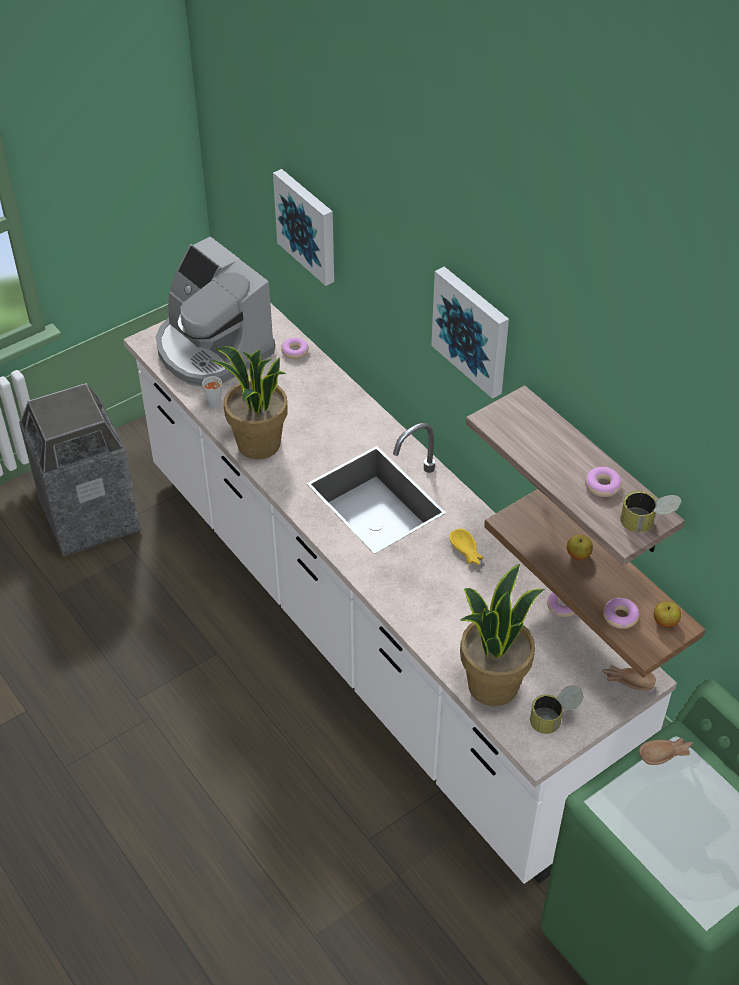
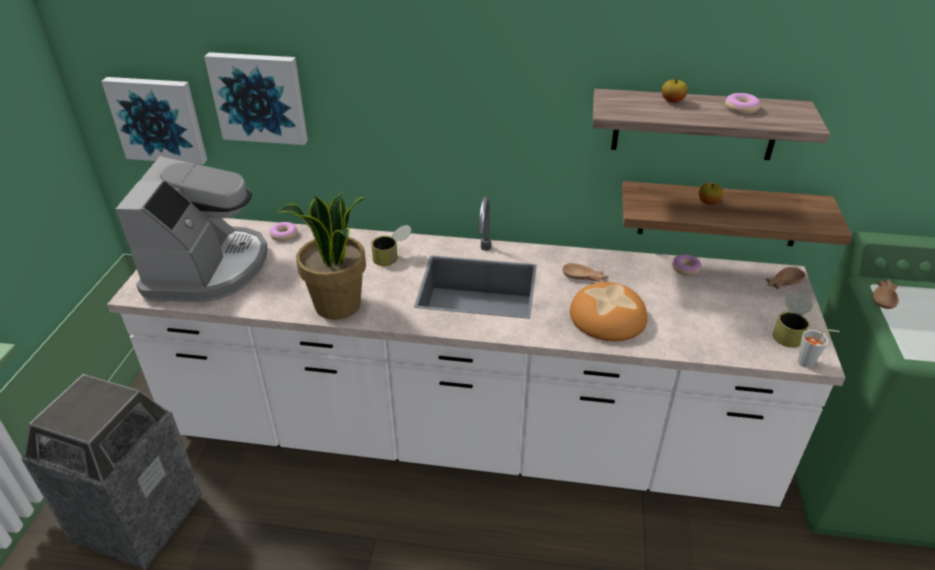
camera: 45 degrees left, 10 degrees down
coffee machine [156,236,275,387] -> coffee machine turned 90 degrees counterclockwise [116,156,268,302]
grey cup [202,376,222,408] -> grey cup moved to [798,330,839,368]
picture [431,267,509,399] -> picture moved to [101,77,207,165]
yellow bowl [449,529,483,565] -> brown bowl [562,263,609,282]
potted plant [460,564,545,706] -> none
donut [603,598,640,629] -> none
can [620,491,682,533] -> can moved to [371,225,412,266]
apple [654,601,681,628] -> apple moved to [662,79,688,103]
none -> bread [570,282,647,341]

